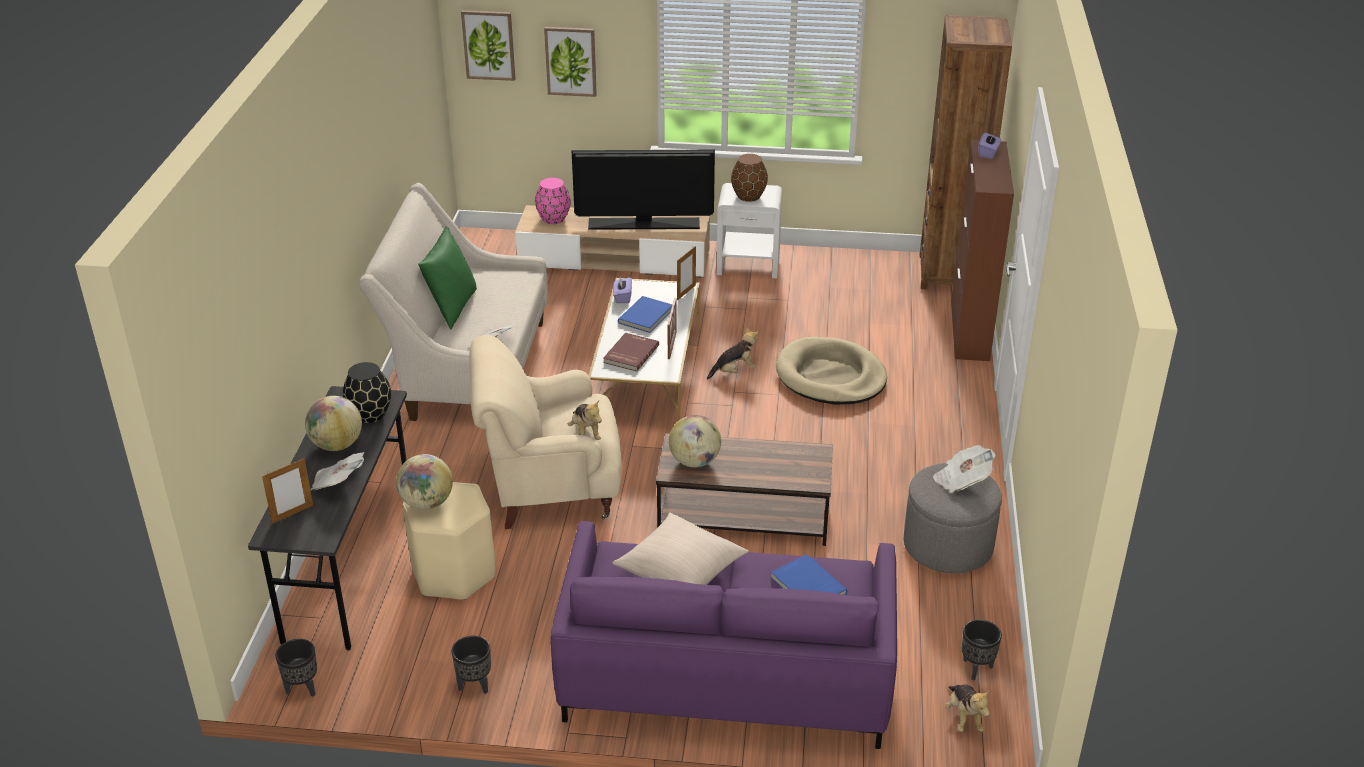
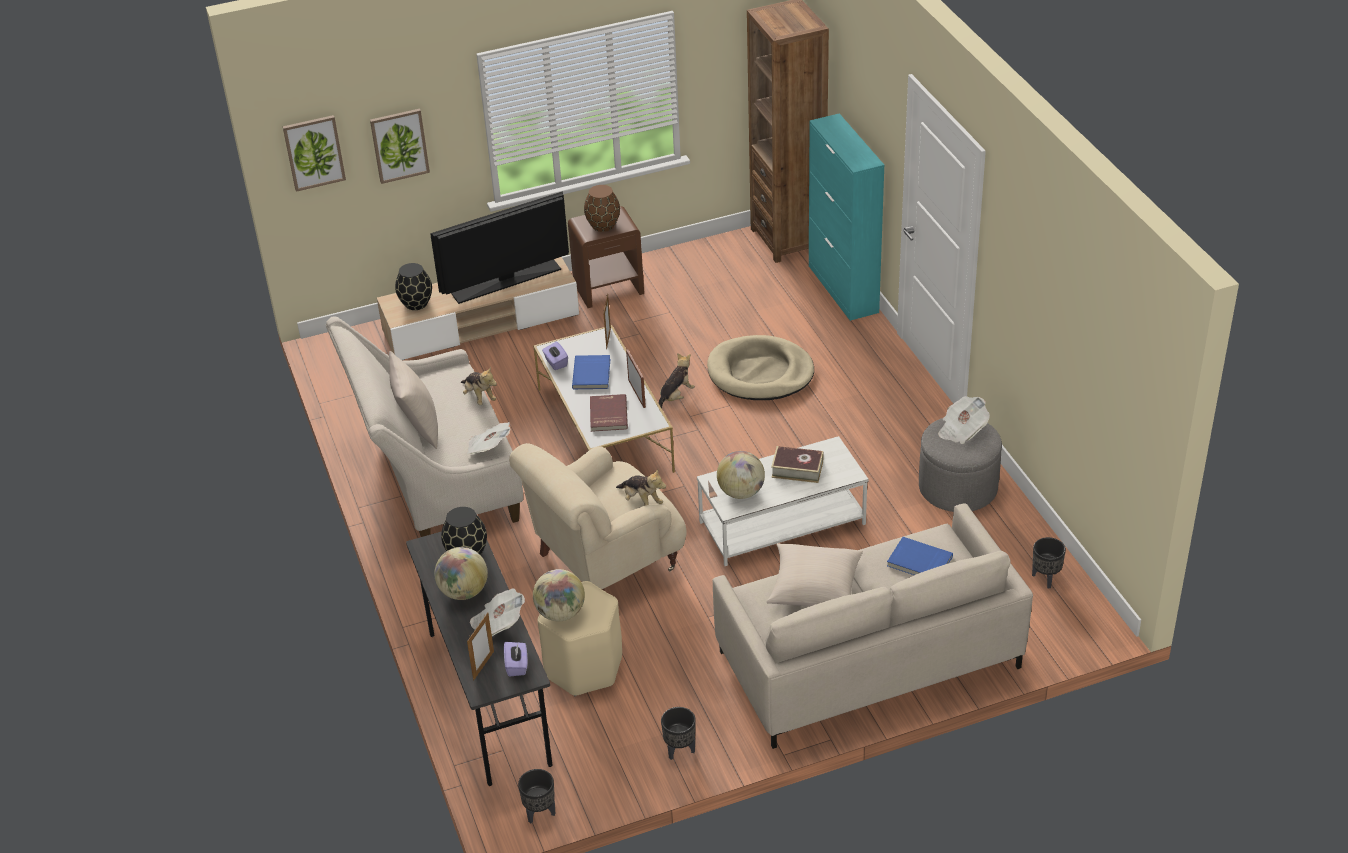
camera: 25 degrees left, 5 degrees up
green pillow [418,226,477,330] -> beige pillow [389,351,438,449]
pink vase [535,178,571,224] -> black vase [395,263,432,310]
purple sofa [550,521,897,749] -> beige sofa [712,503,1033,749]
brown coffee table [656,433,833,546] -> white coffee table [697,436,869,566]
white nightstand [717,183,782,278] -> brown nightstand [568,206,644,308]
plush toy [945,684,990,732] -> plush toy moved to [461,366,497,405]
brown cabinet [951,140,1014,361] -> turquoise cabinet [809,113,884,321]
purple tissue box [978,133,1001,159] -> purple tissue box moved to [504,642,527,677]
none -> book [771,446,823,483]

